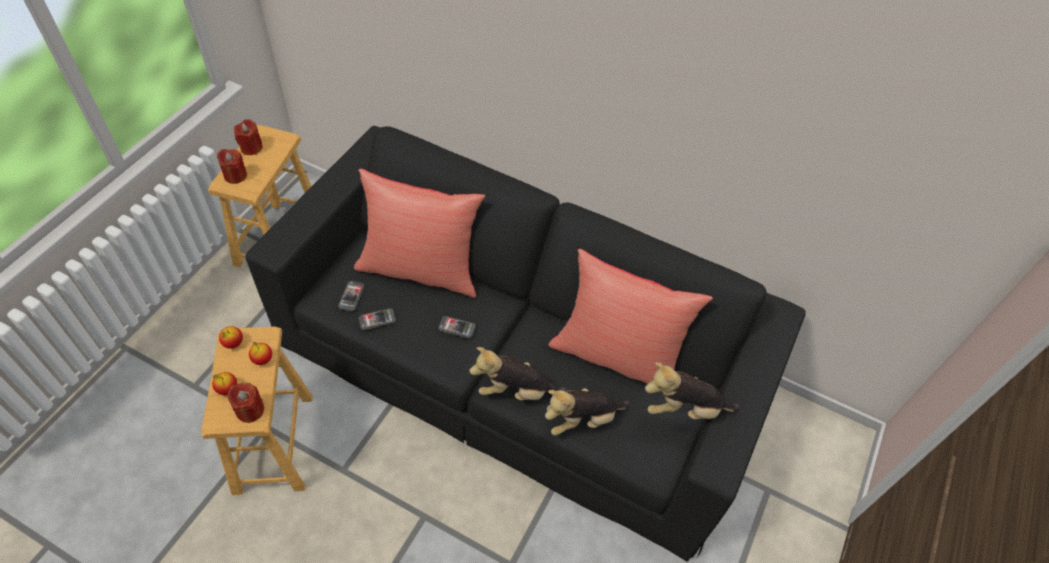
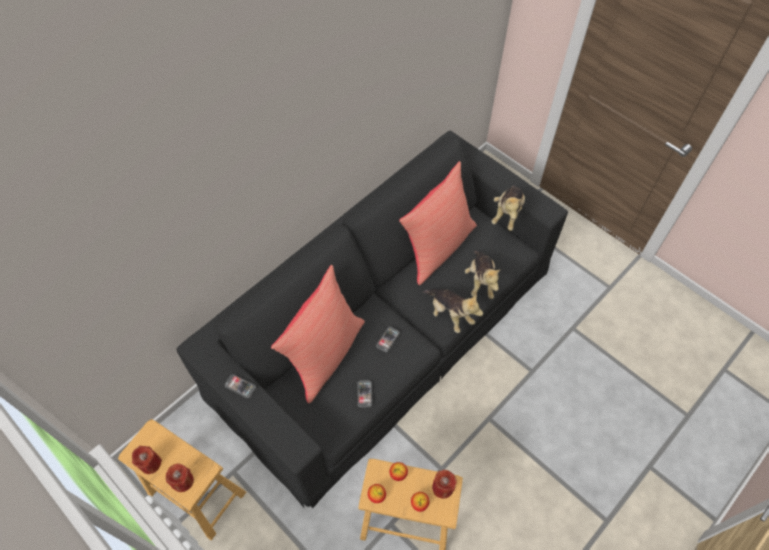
camera: 70 degrees left, 5 degrees up
phone [338,281,365,311] -> phone moved to [225,374,256,398]
plush toy [469,347,568,400] -> plush toy turned 60 degrees counterclockwise [423,289,483,333]

